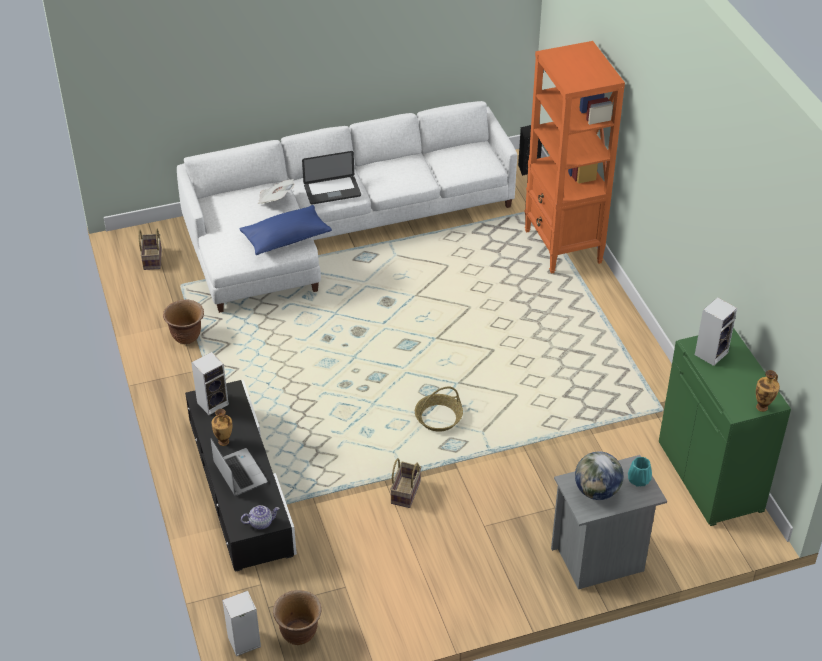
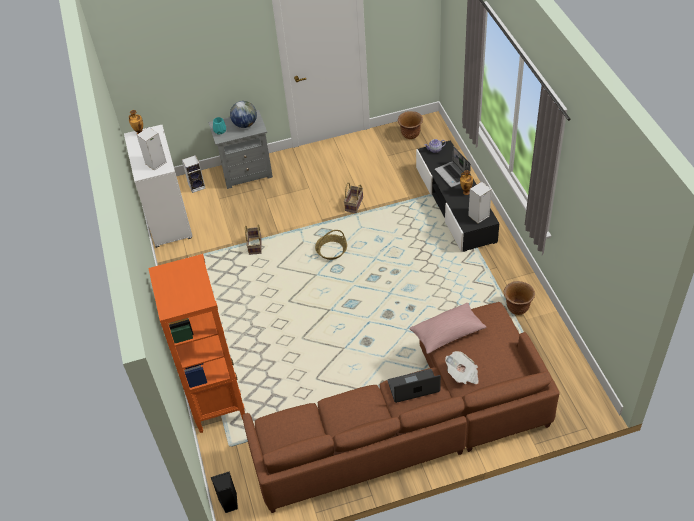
camera: 175 degrees left, 5 degrees up
basket [138,229,162,270] -> basket moved to [245,224,262,255]
white sofa [177,101,517,313] -> brown sofa [243,302,560,513]
speaker [222,591,261,656] -> speaker moved to [182,155,206,193]
blue pillow [239,205,332,255] -> pink pillow [410,303,486,354]
green cabinet [659,328,791,526] -> white cabinet [124,125,193,248]

